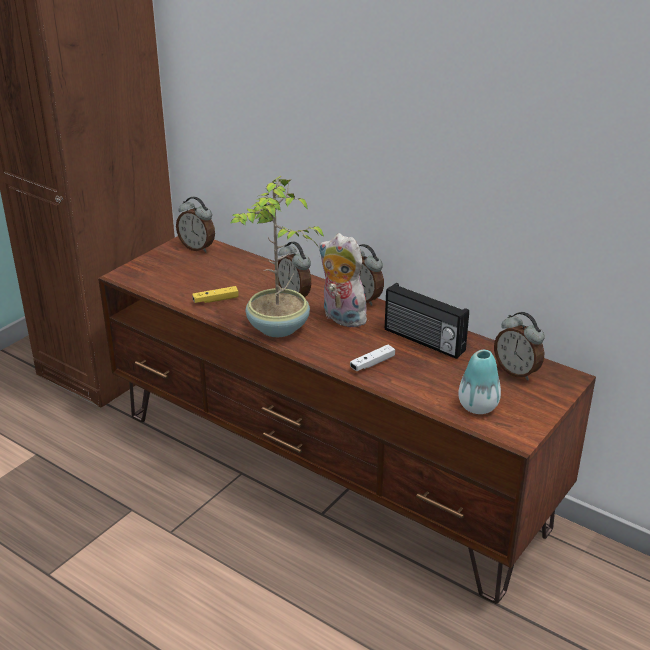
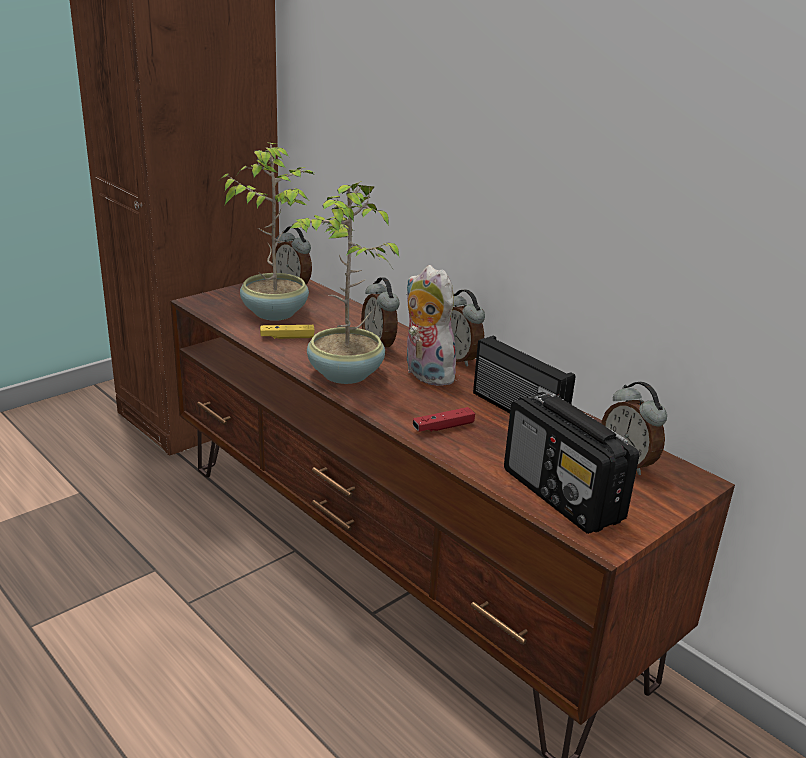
camera: 10 degrees right, 5 degrees down
white game controller [350,345,395,371] -> red game controller [413,407,475,432]
vase [458,350,501,414] -> radio [504,392,639,534]
none -> potted plant [221,143,314,321]

